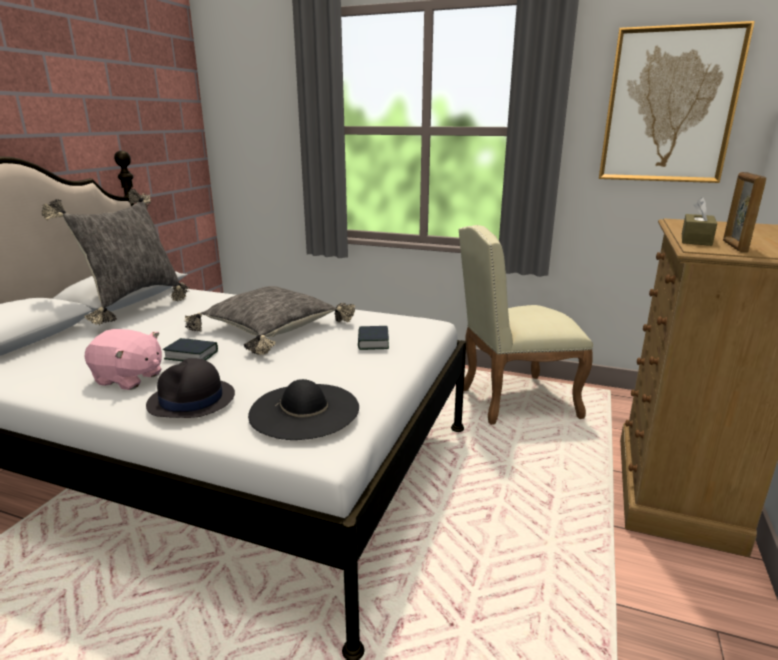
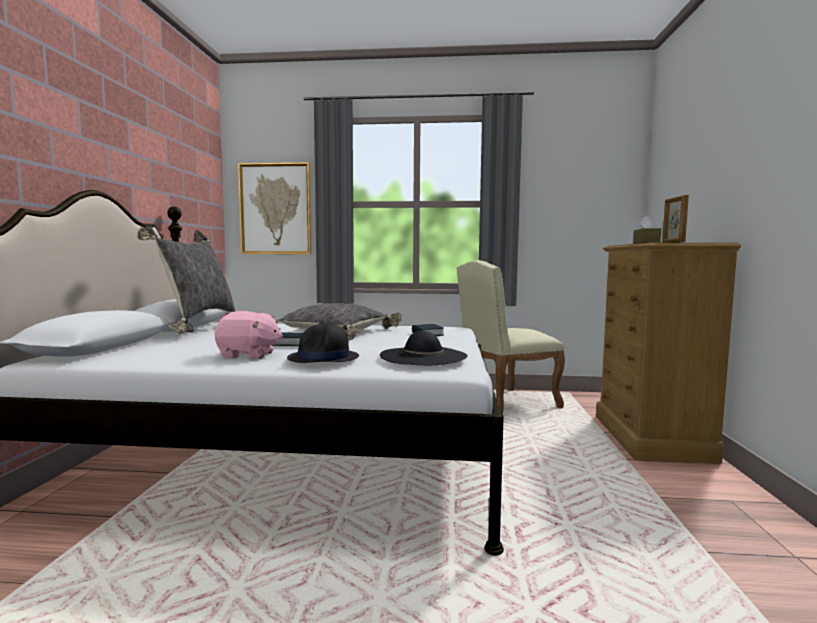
camera: 15 degrees left, 15 degrees down
picture [599,21,755,183] -> picture moved to [238,162,311,254]

